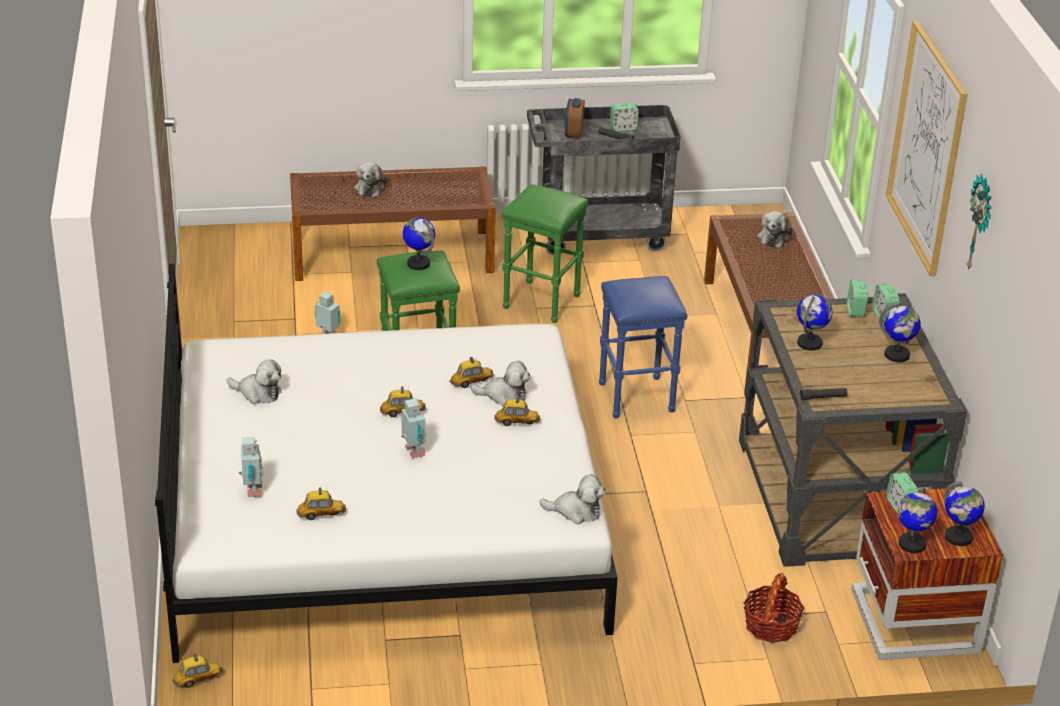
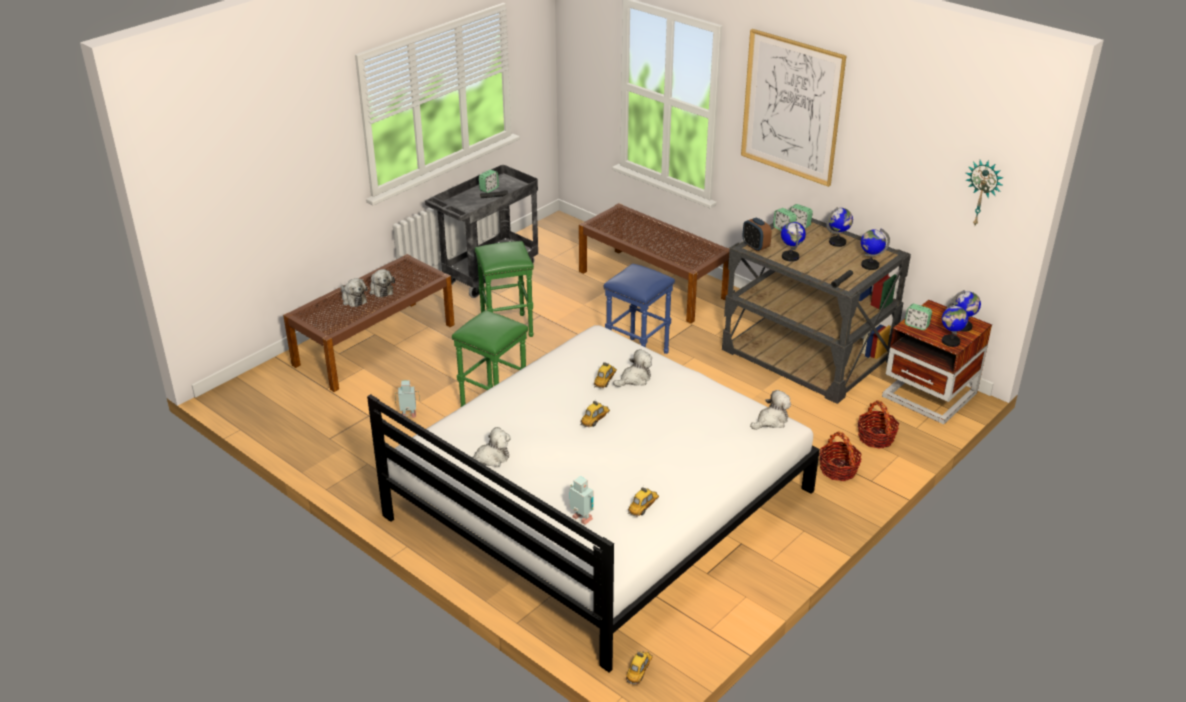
camera: 40 degrees left, 0 degrees up
toy robot [401,398,426,459] -> none
globe [403,217,435,270] -> globe moved to [861,228,890,270]
toy car [494,396,540,426] -> none
alarm clock [565,98,585,139] -> alarm clock moved to [743,218,772,252]
plush toy [757,211,793,248] -> plush toy moved to [369,269,395,298]
wall clock [966,173,992,271] -> wall clock moved to [965,160,1004,225]
none -> basket [819,431,862,481]

